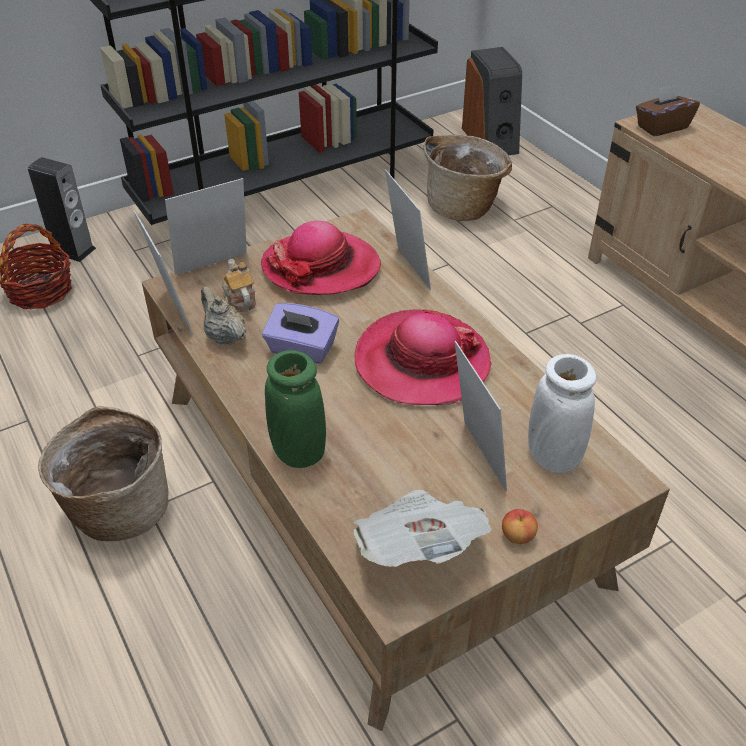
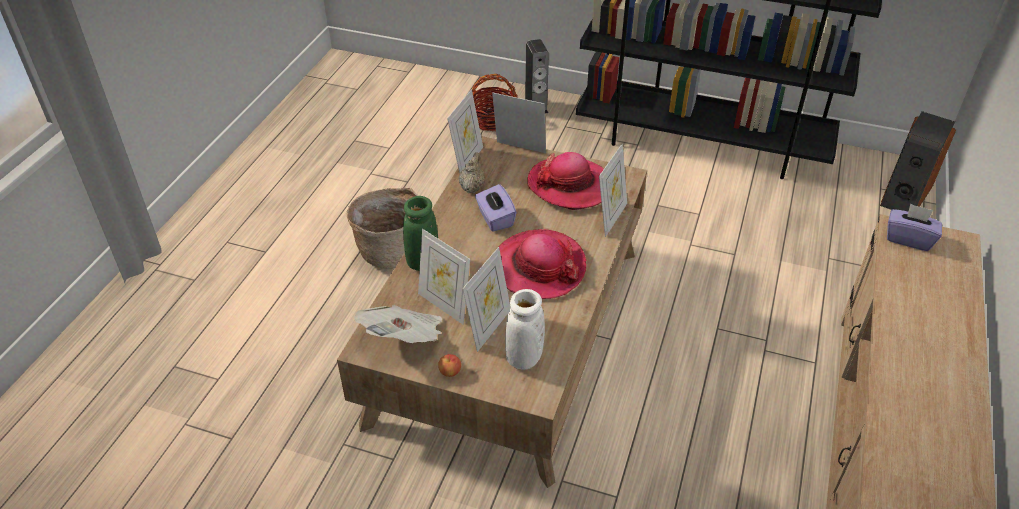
camera: 50 degrees right, 0 degrees up
teapot [222,259,256,312] -> none
basket [423,135,512,221] -> none
brown tissue box [636,84,700,136] -> purple tissue box [887,203,942,251]
none -> picture frame [418,229,470,324]

